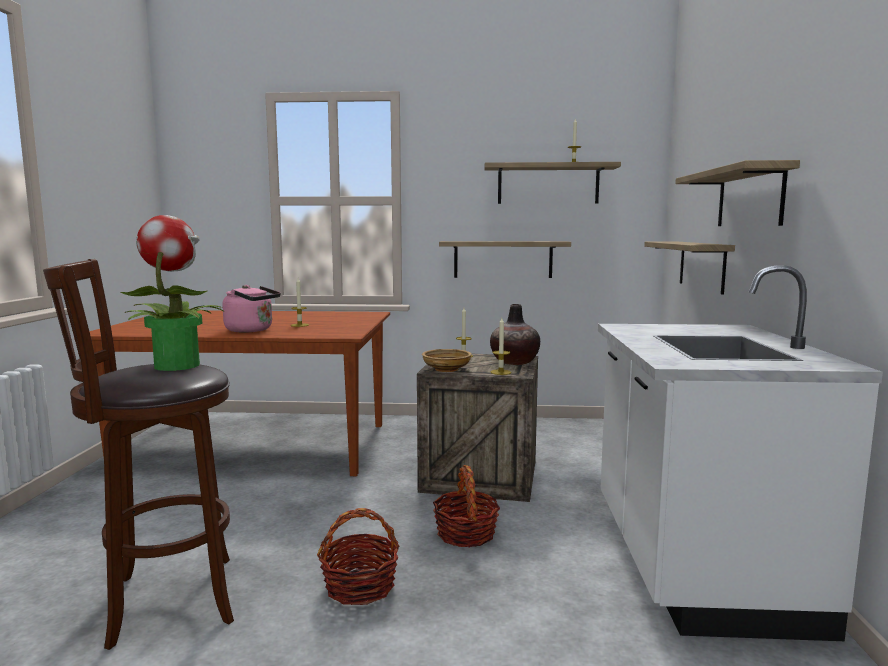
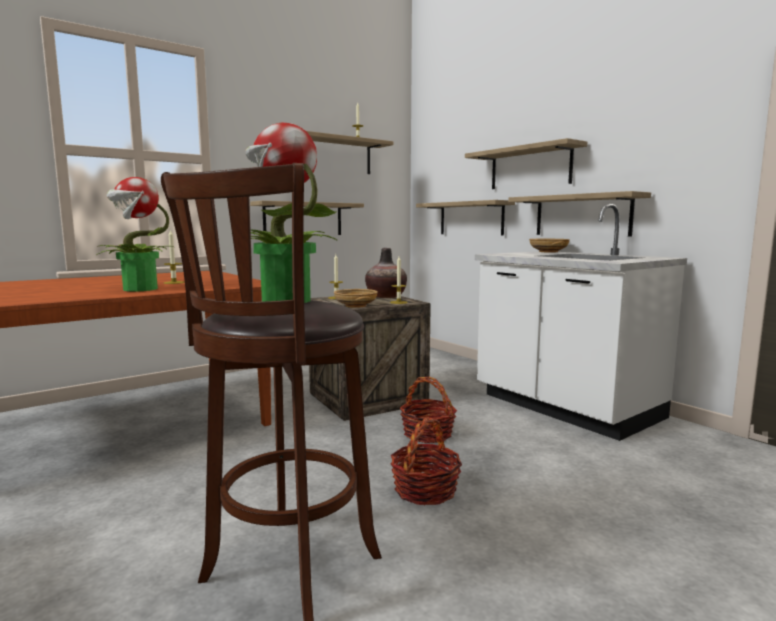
camera: 40 degrees left, 0 degrees up
pink kettle [222,285,281,333] -> potted plant [96,177,174,291]
none -> shelf [508,191,651,237]
none -> beige bowl [529,239,570,253]

